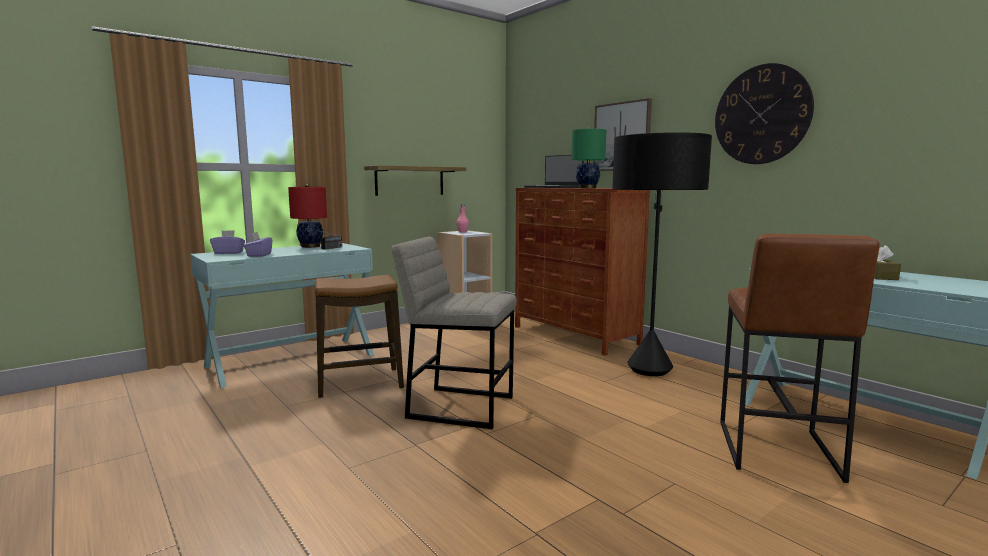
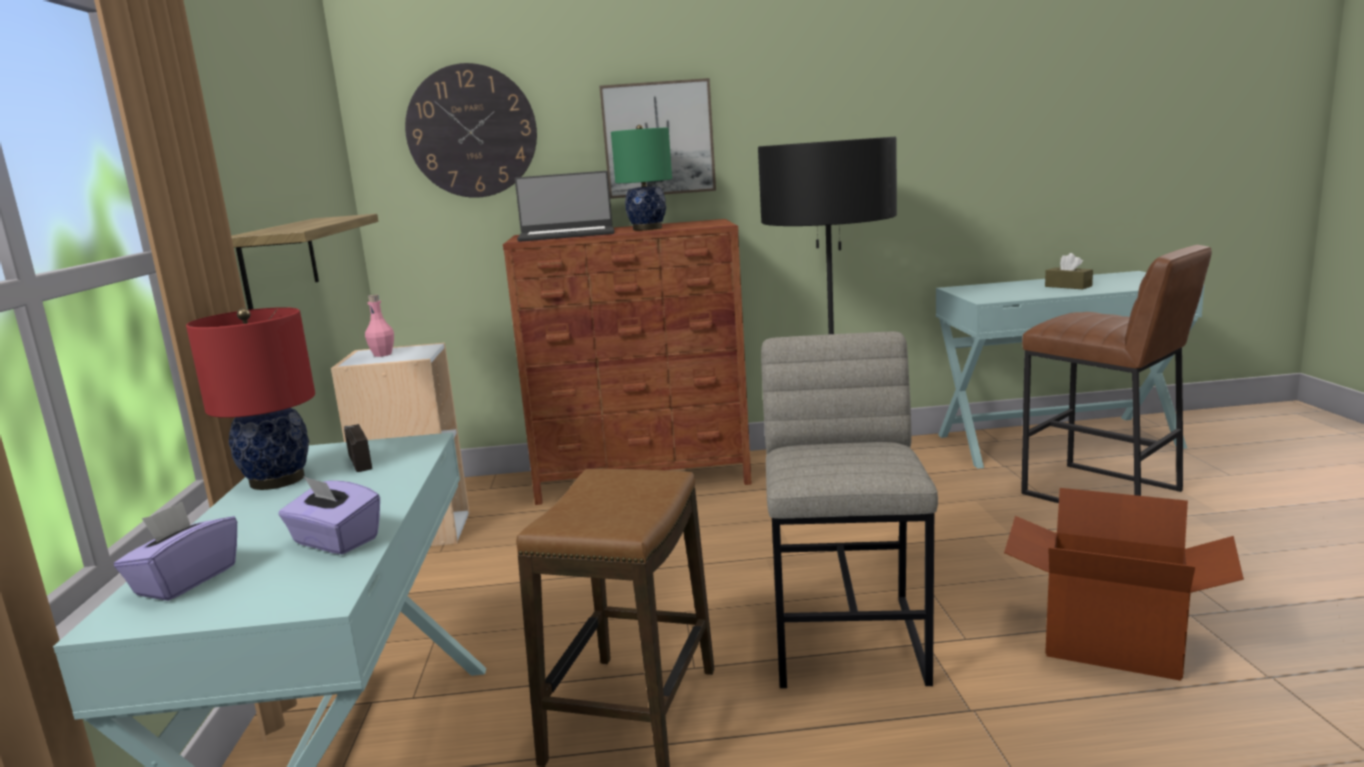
camera: 55 degrees left, 5 degrees up
grey chair [391,236,517,429] -> grey chair turned 135 degrees clockwise [761,332,938,688]
wall clock [715,63,814,164] -> wall clock moved to [405,63,537,198]
none -> cardboard box [1004,488,1244,681]

